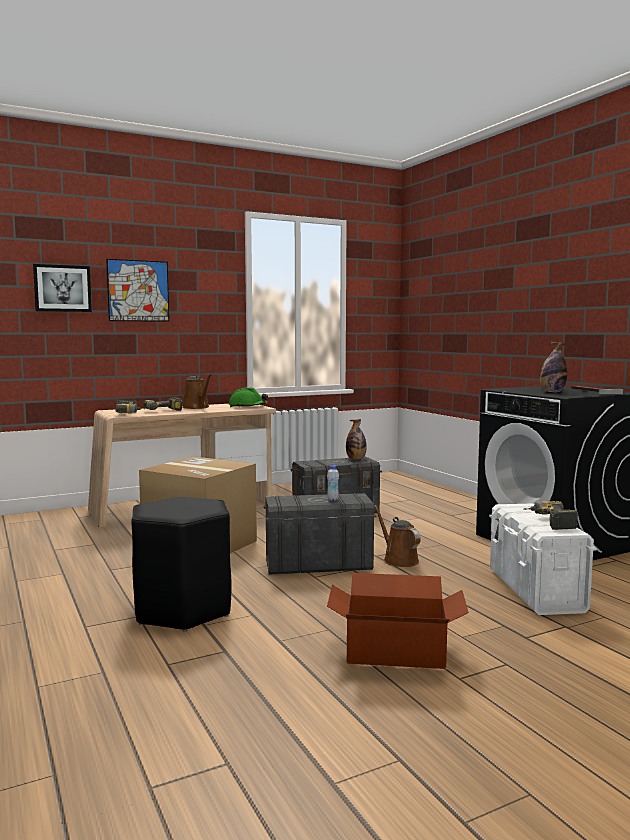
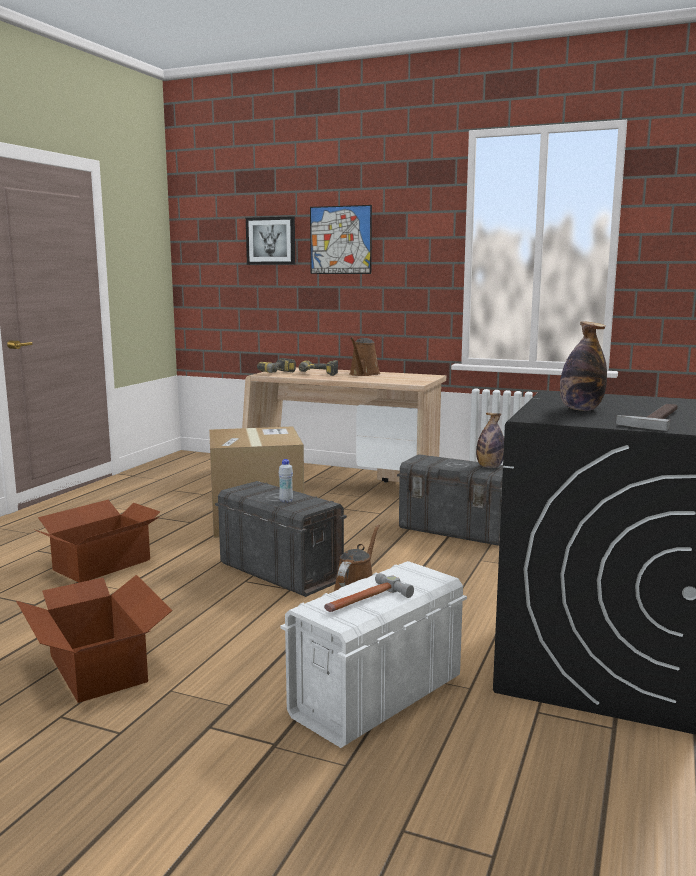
camera: 50 degrees right, 5 degrees up
black stool [131,497,231,632] -> cardboard box [33,500,160,583]
green hard hat [229,387,268,407] -> none
power drill [524,501,578,530] -> hammer [324,573,414,612]

